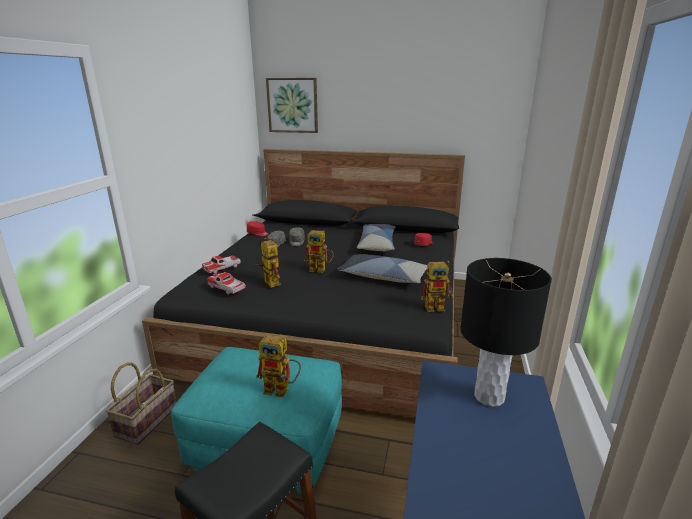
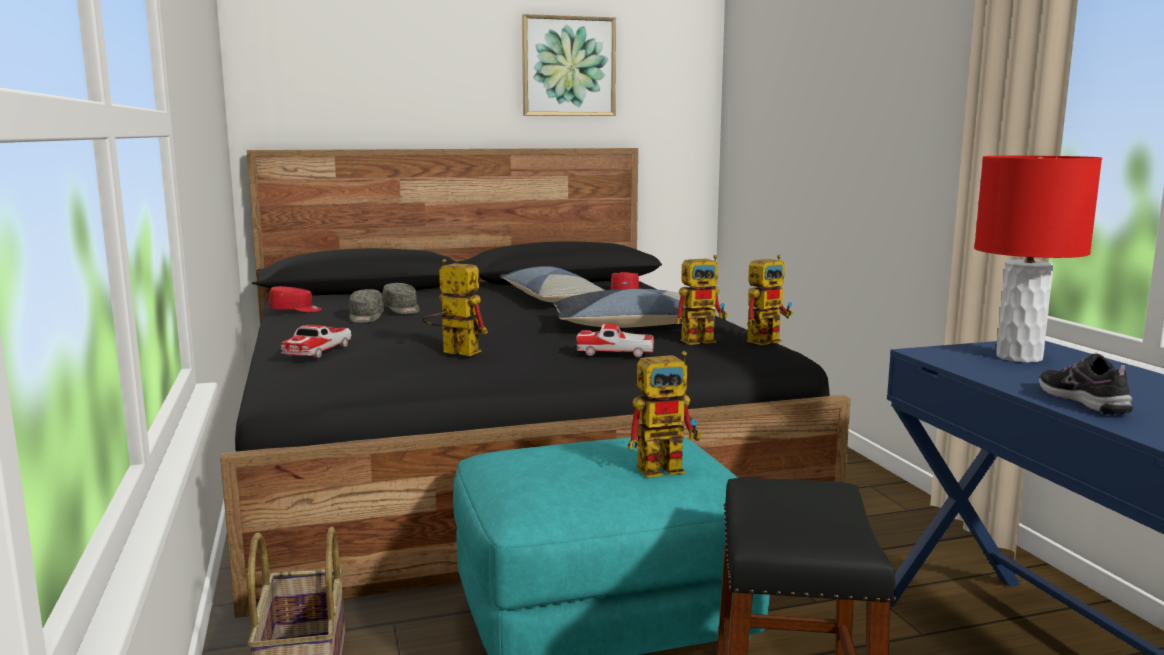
camera: 30 degrees left, 10 degrees down
toy car [207,272,246,295] -> toy car moved to [576,324,654,357]
picture [266,78,318,133] -> picture moved to [522,14,616,116]
toy robot [304,230,334,273] -> toy robot moved to [676,255,728,345]
black table lamp [460,258,552,407] -> red table lamp [974,156,1102,363]
none -> shoe [1038,353,1133,414]

